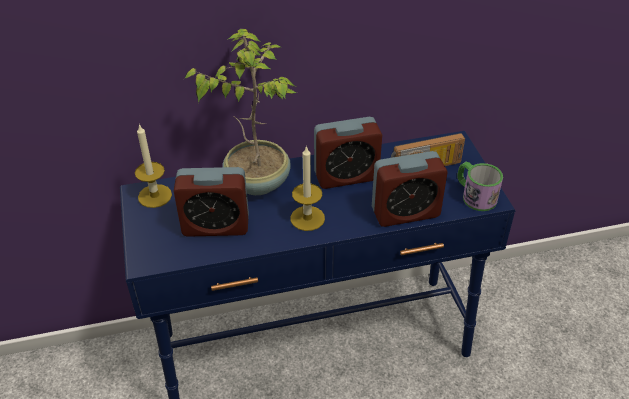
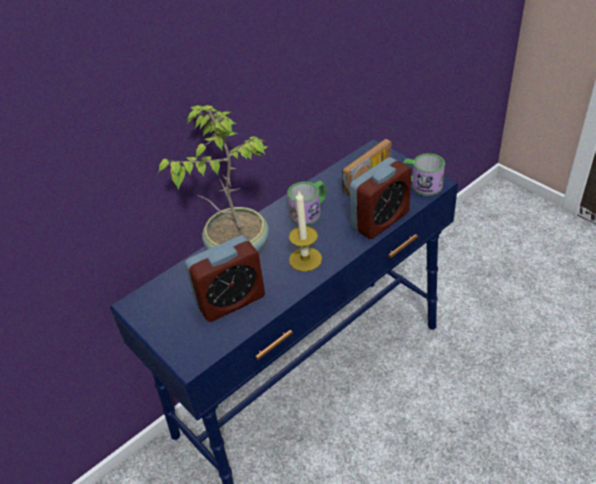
camera: 25 degrees left, 0 degrees up
candle [135,124,172,208] -> none
alarm clock [314,117,382,189] -> mug [287,181,326,225]

